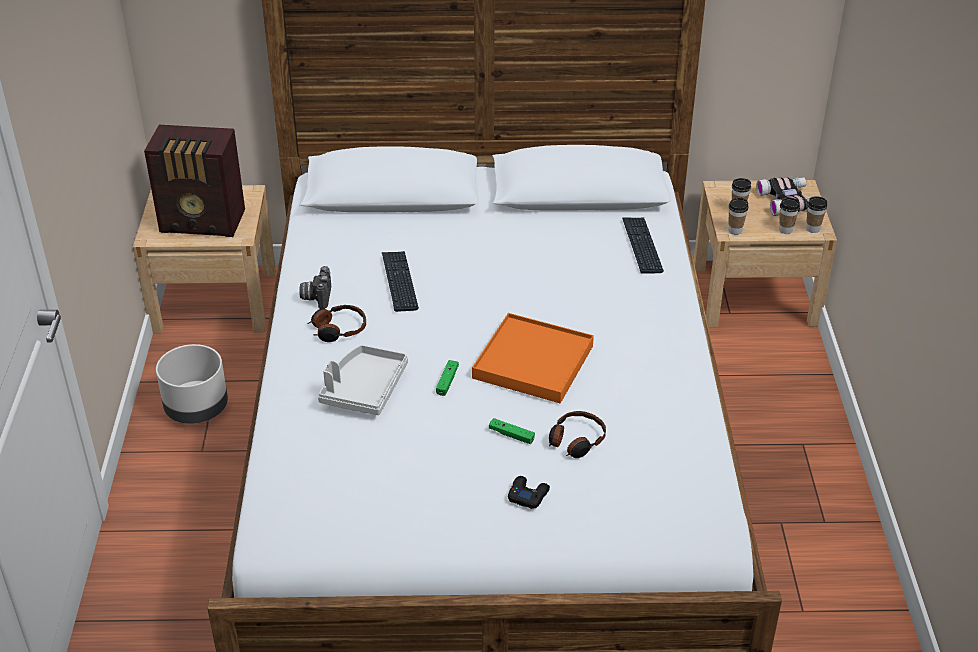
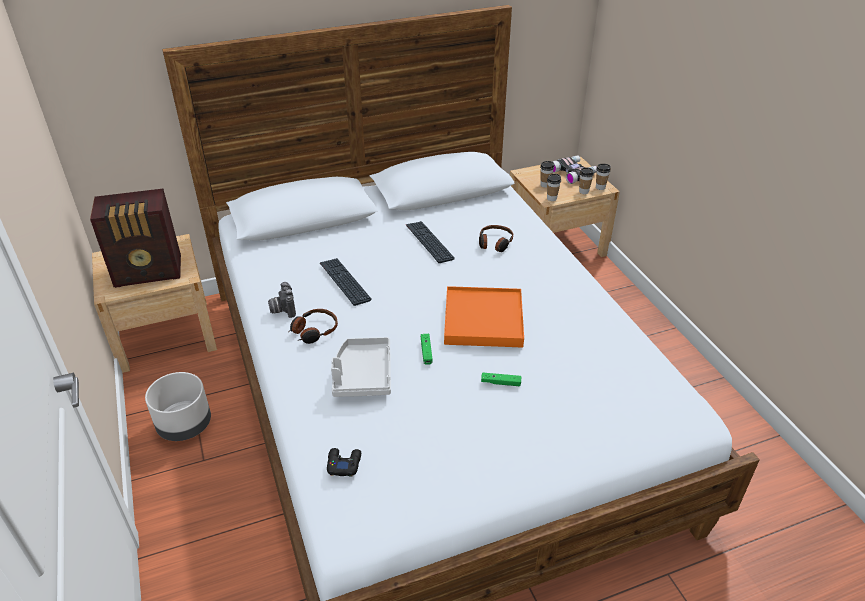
camera: 20 degrees left, 0 degrees up
black game controller [508,476,550,509] -> black game controller moved to [327,448,361,476]
headphones [549,411,606,458] -> headphones moved to [479,225,513,252]
keyboard [622,217,664,274] -> keyboard moved to [406,221,455,263]

